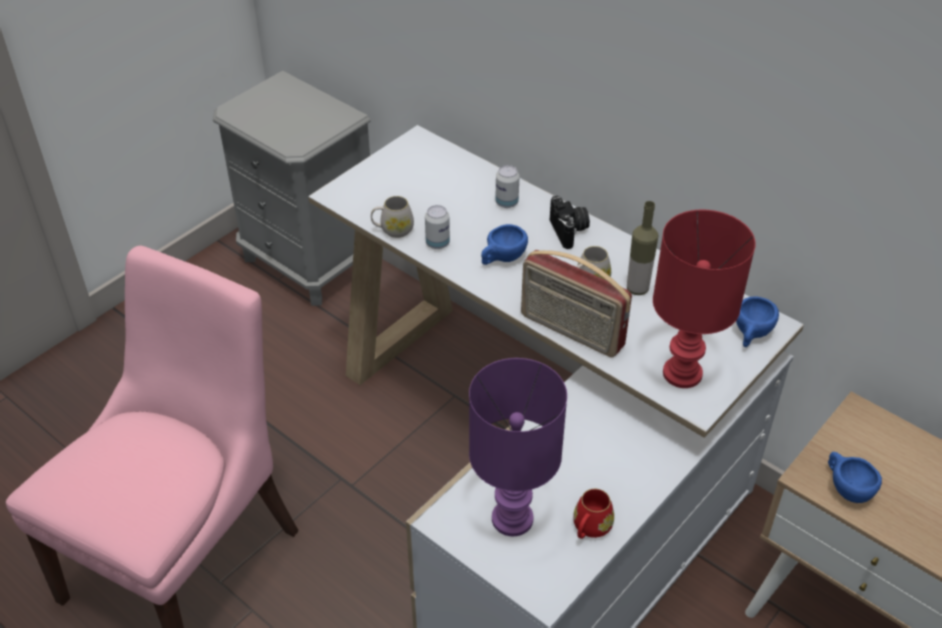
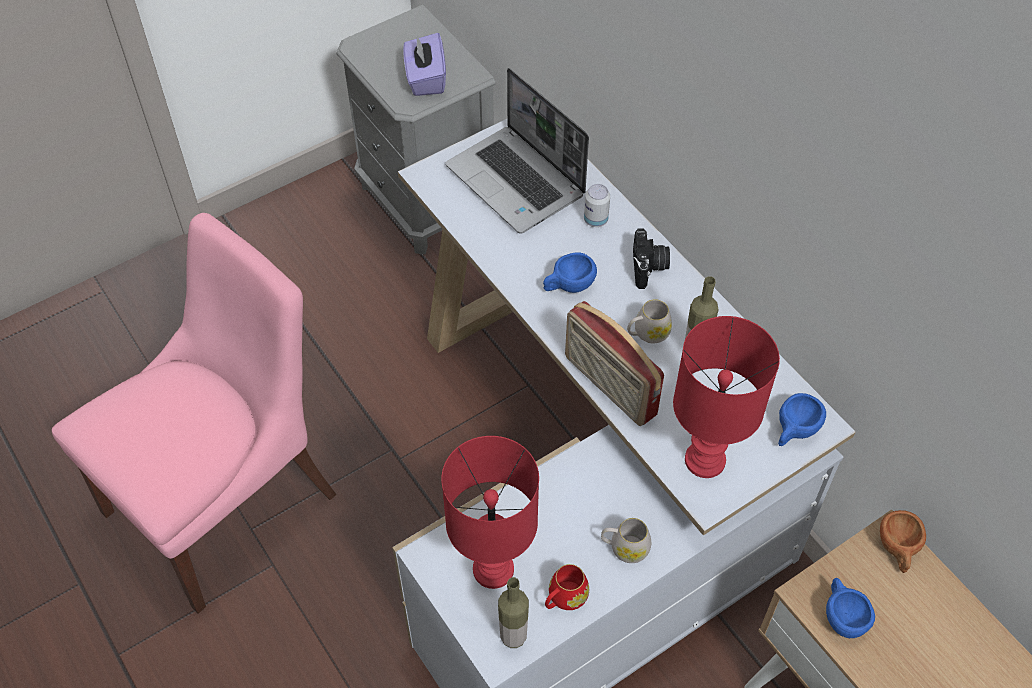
camera: 15 degrees right, 10 degrees up
white mug [371,196,414,238] -> white mug moved to [601,518,651,563]
can [425,205,450,249] -> none
purple table lamp [469,358,567,536] -> red table lamp [441,436,539,589]
none -> purple tissue box [403,33,446,96]
none -> laptop [446,68,589,234]
none -> bottle [498,577,529,648]
none -> brown cup [880,510,926,573]

